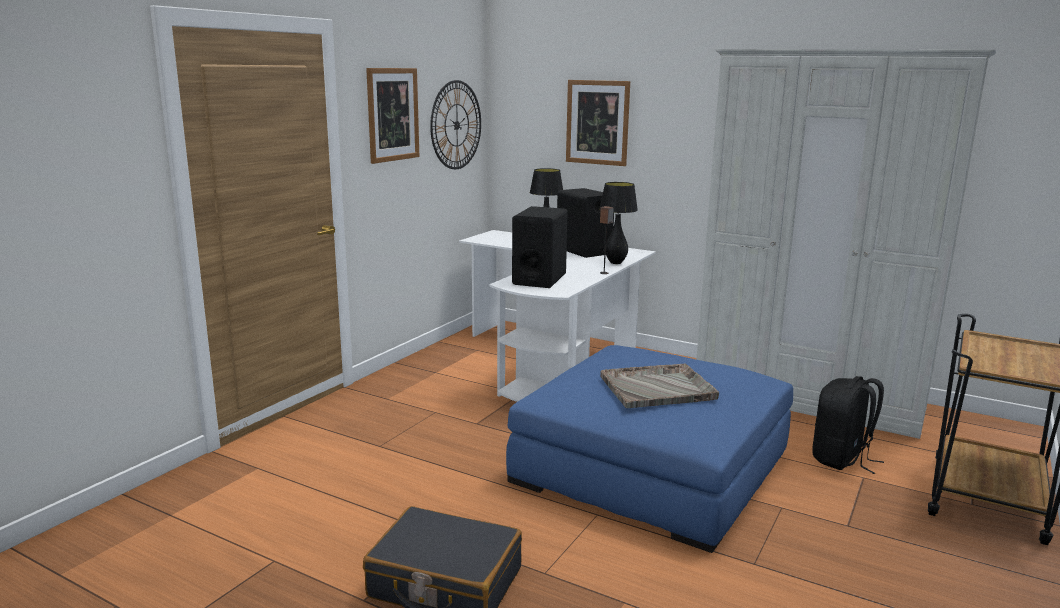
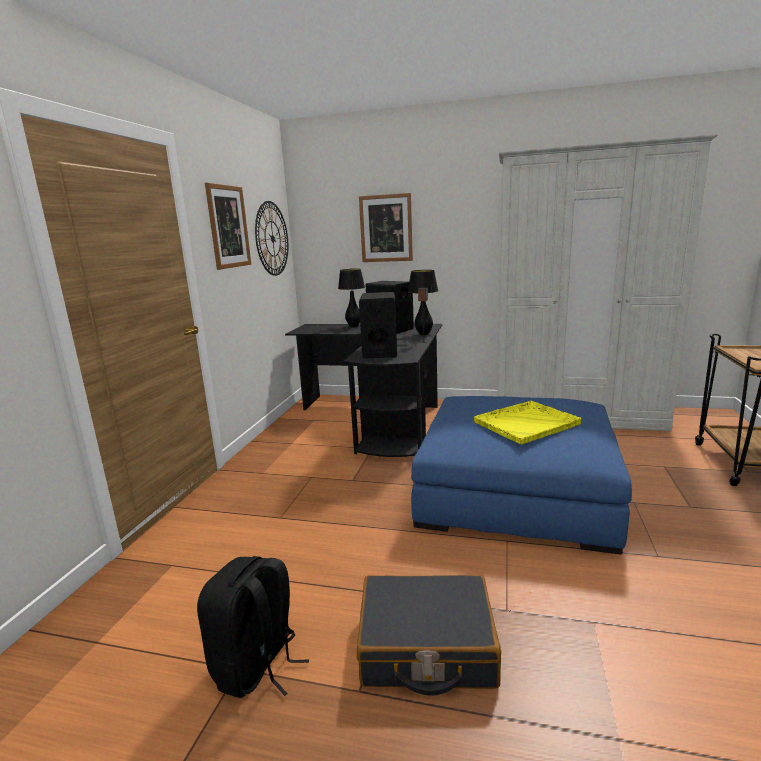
camera: 15 degrees left, 0 degrees up
white desk [459,230,656,402] -> black desk [285,324,442,457]
grey tray [601,363,719,408] -> yellow tray [474,401,581,444]
black backpack [812,376,884,474] -> black backpack moved to [197,556,309,698]

